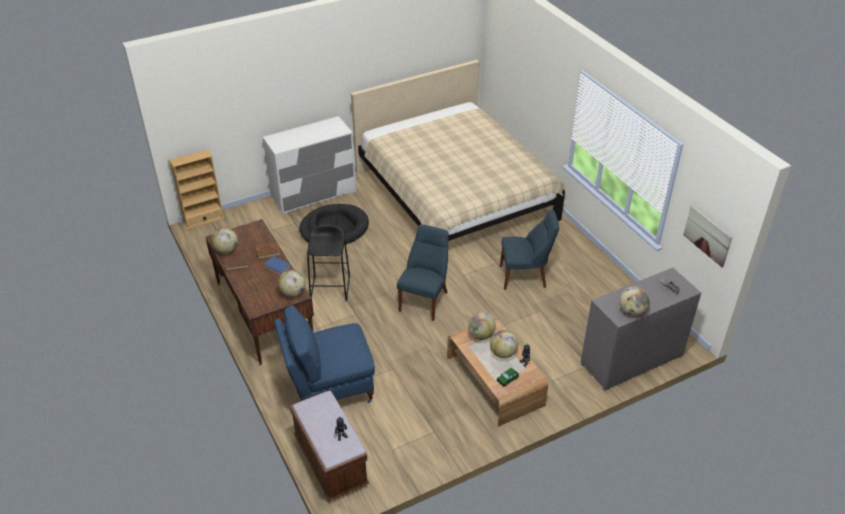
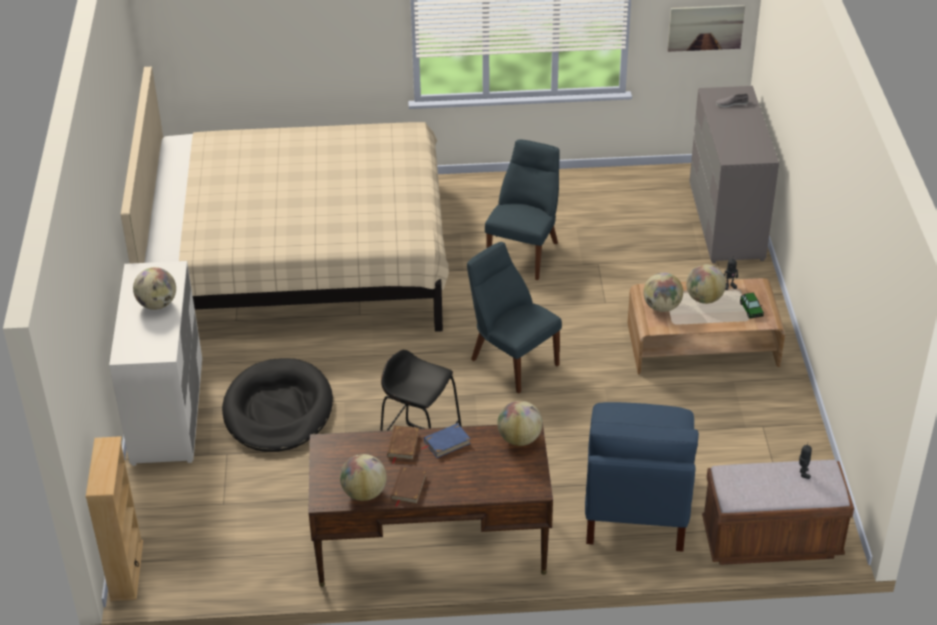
camera: 65 degrees left, 0 degrees up
globe [619,287,650,316] -> globe moved to [133,267,176,310]

